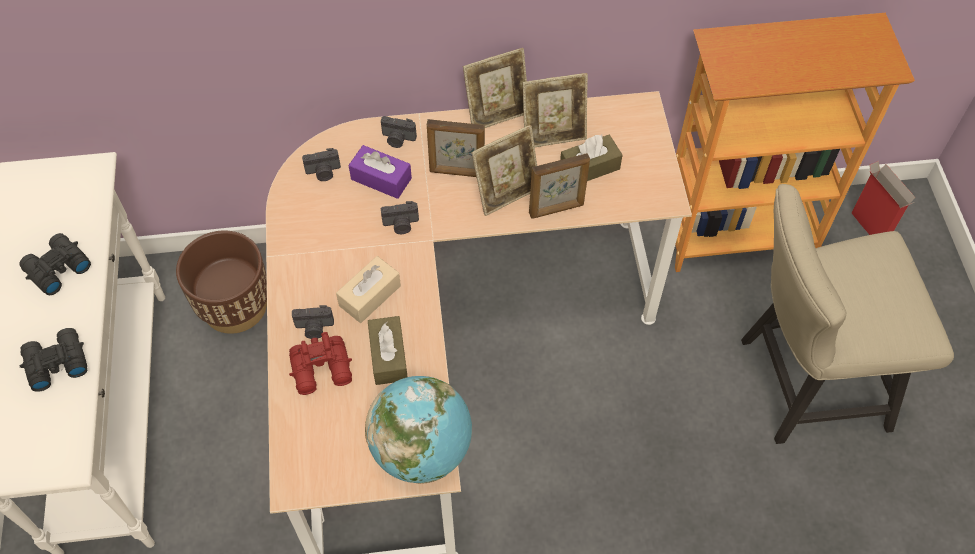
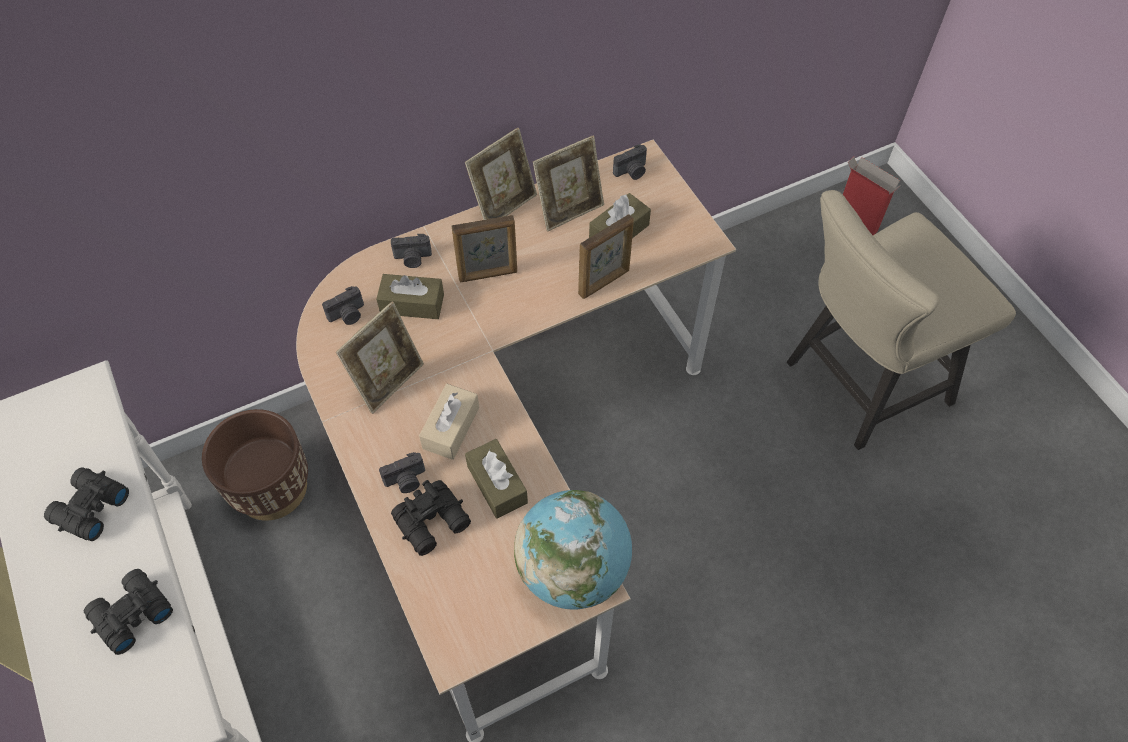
camera: 20 degrees left, 0 degrees up
red binoculars [289,332,352,395] -> black binoculars [391,480,471,556]
purple tissue box [349,145,412,199] -> brown tissue box [376,274,444,319]
camera [381,201,419,234] -> camera moved to [613,144,647,180]
picture frame [472,125,537,216] -> picture frame moved to [336,302,424,414]
bookcase [675,13,915,272] -> none

